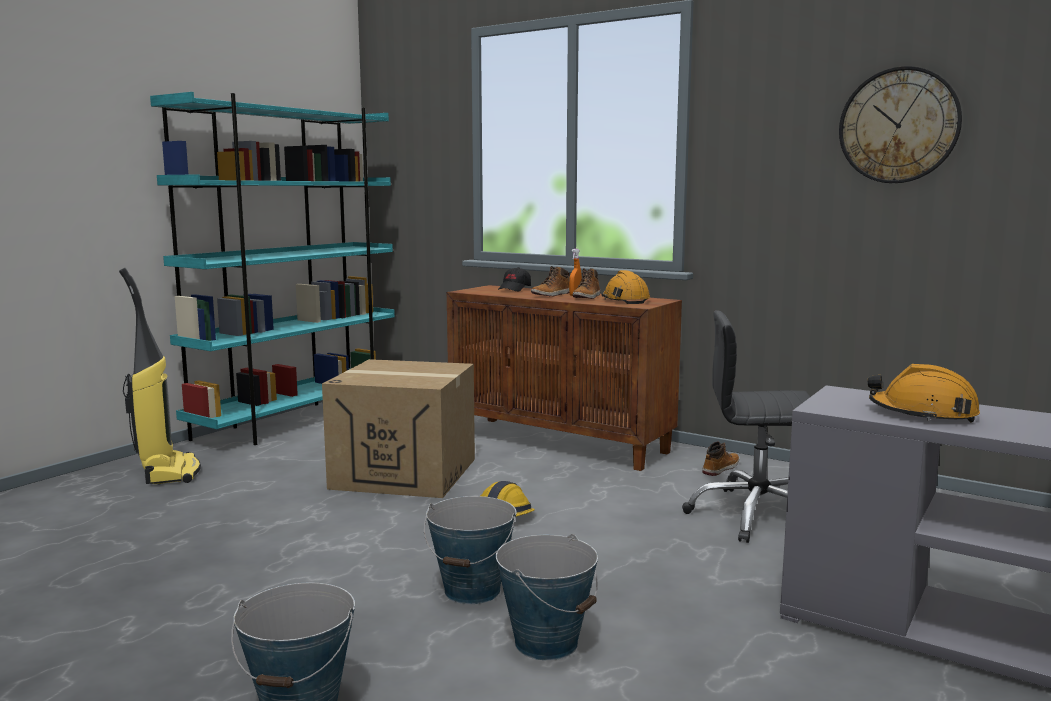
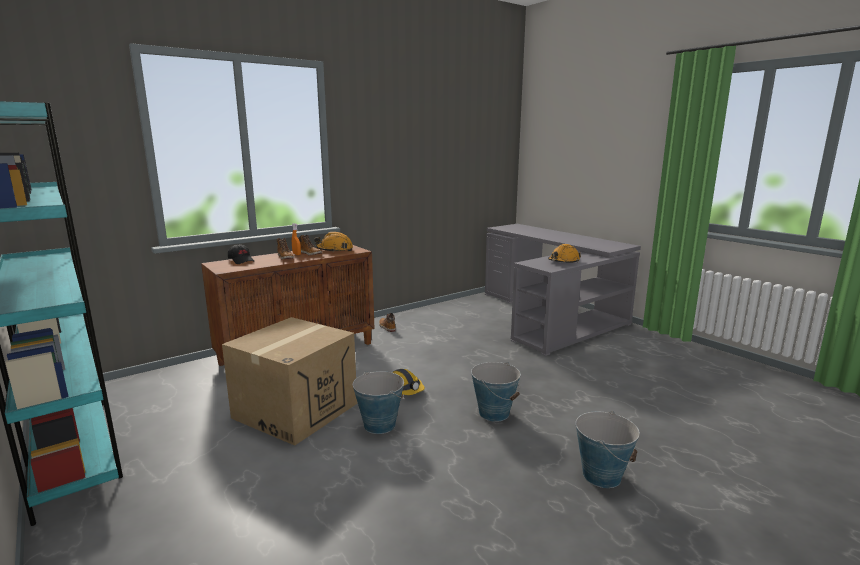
camera: 70 degrees left, 5 degrees up
vacuum cleaner [119,268,201,484] -> none
bucket [496,534,598,660] -> bucket moved to [353,371,404,434]
black office chair [682,310,810,543] -> none
wall clock [839,66,962,183] -> none

